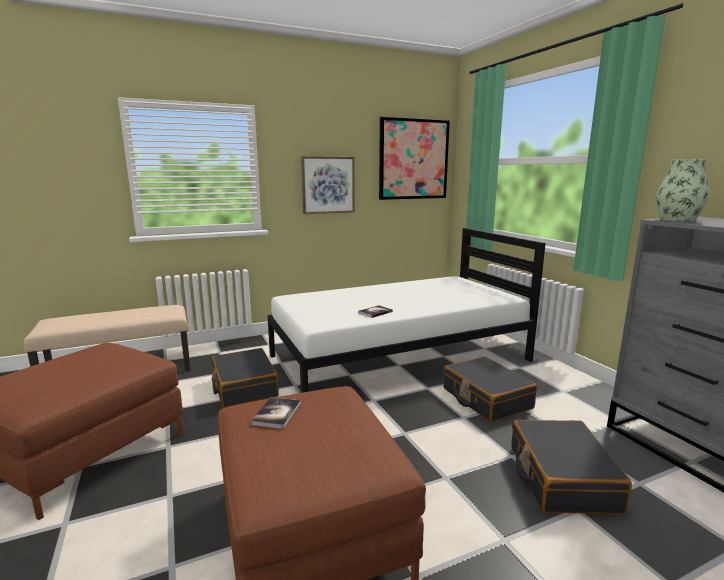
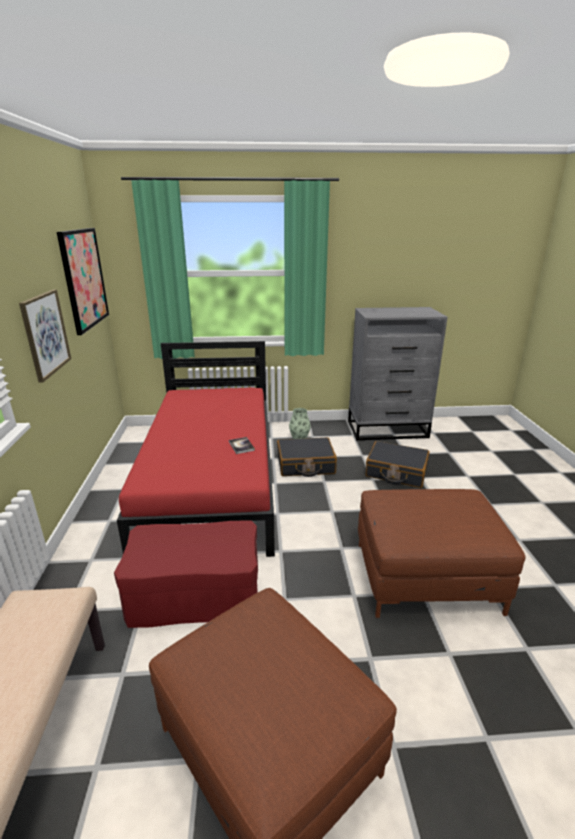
camera: 70 degrees left, 10 degrees up
black suitcase [212,348,279,408] -> red ottoman [114,520,258,628]
book [251,397,301,429] -> none
white bed [267,228,546,393] -> red bed [117,341,275,557]
vase [656,159,709,222] -> vase moved to [289,408,311,439]

